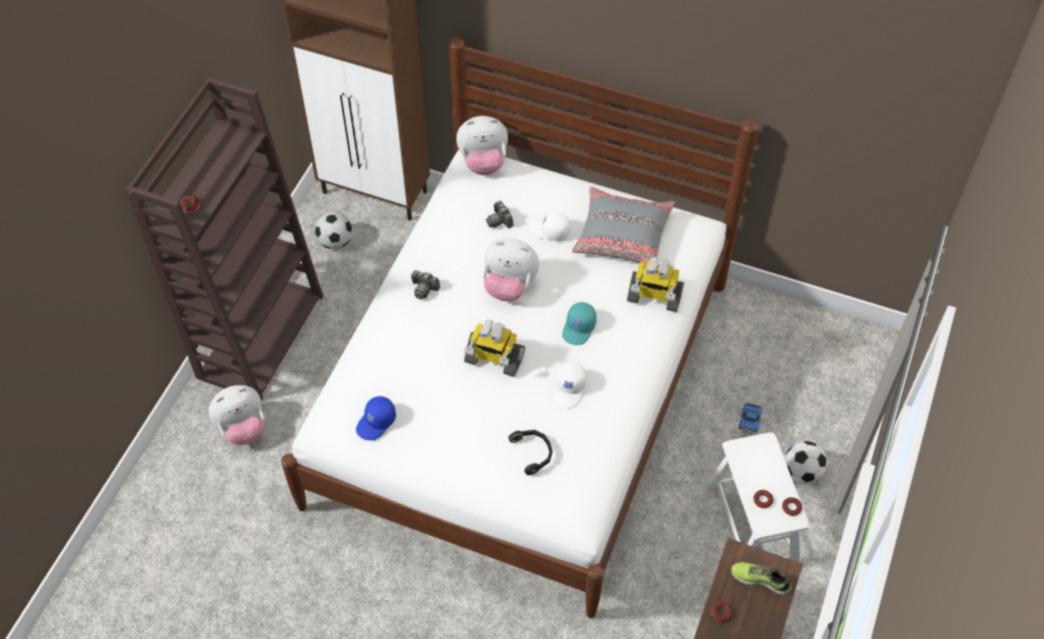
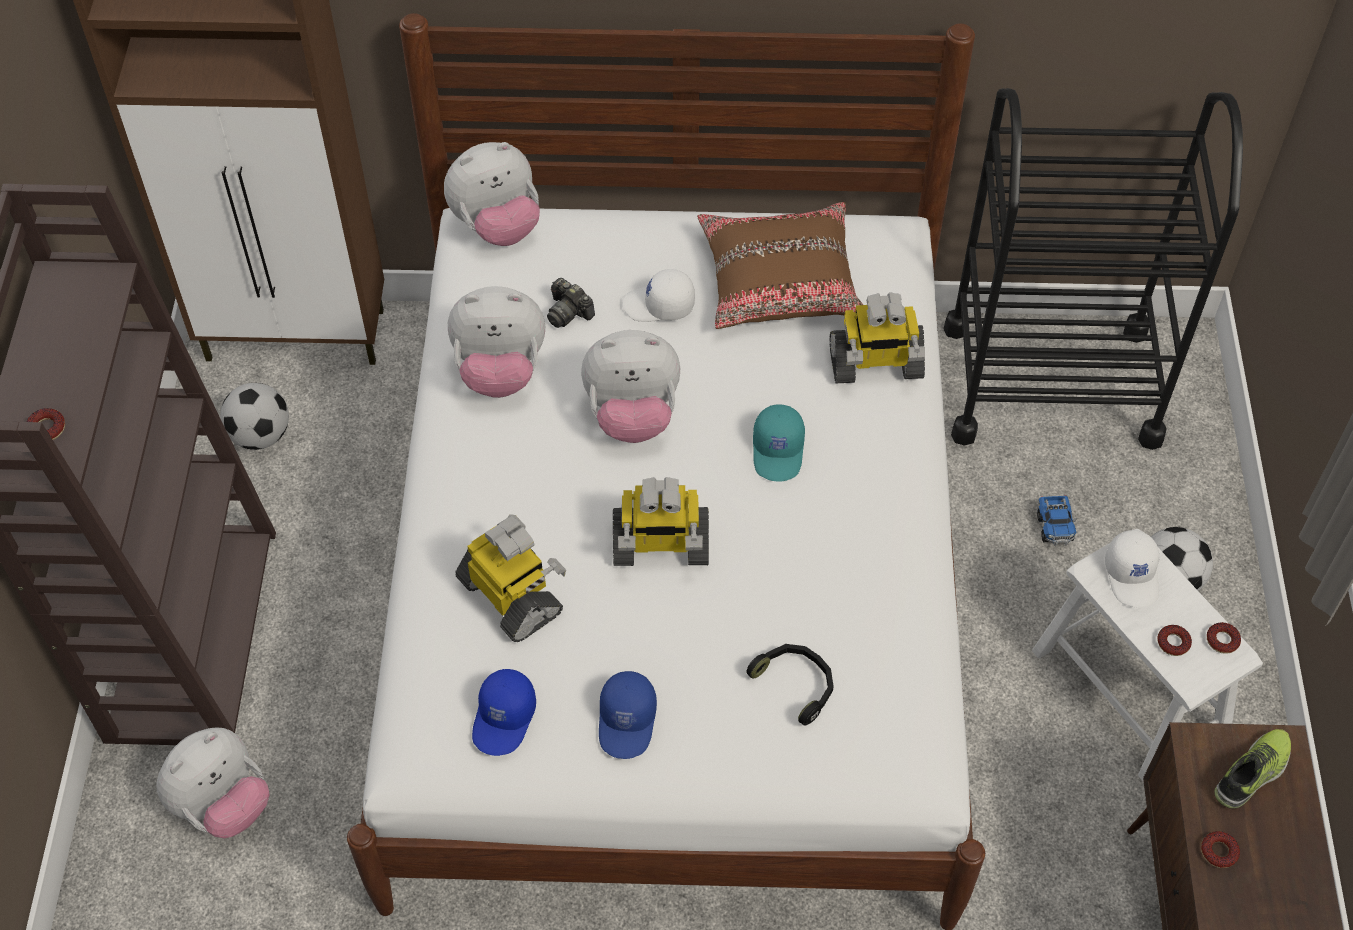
camera: 20 degrees left, 0 degrees up
camera [411,270,440,300] -> none
white cap [554,362,587,408] -> white cap moved to [1105,530,1159,608]
grey pillow [572,187,675,265] -> brown pillow [697,202,863,329]
shoe [731,562,792,595] -> shoe turned 135 degrees clockwise [1214,729,1291,809]
none -> plush toy [448,286,545,398]
none -> toy robot [455,514,566,642]
none -> blue cap [599,671,657,759]
none -> black cart [944,88,1243,450]

